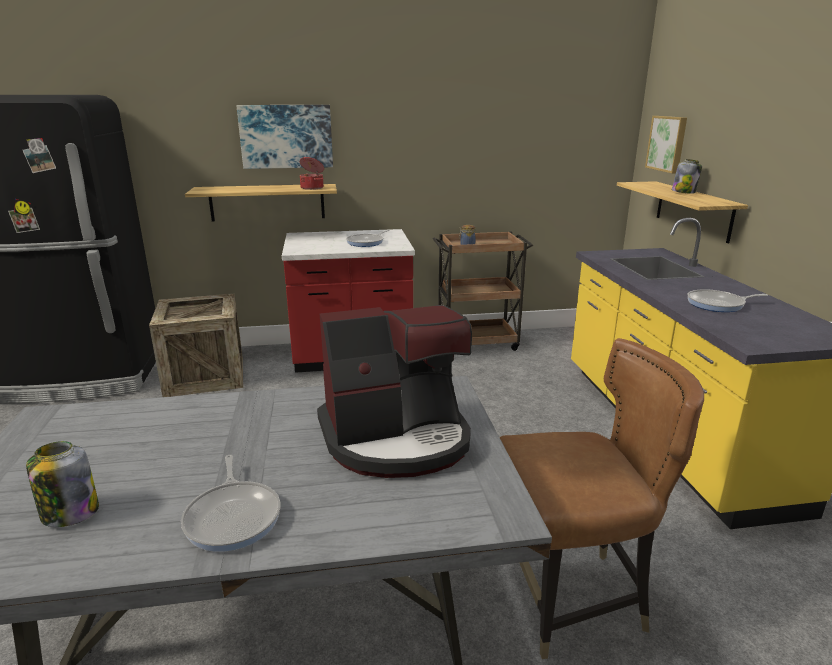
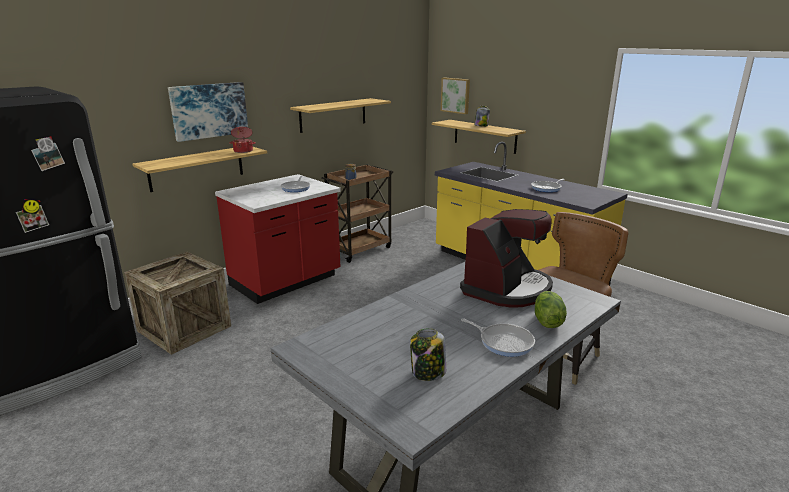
camera: 35 degrees left, 0 degrees up
none -> shelf [290,98,391,133]
none -> lettuce [535,291,567,328]

